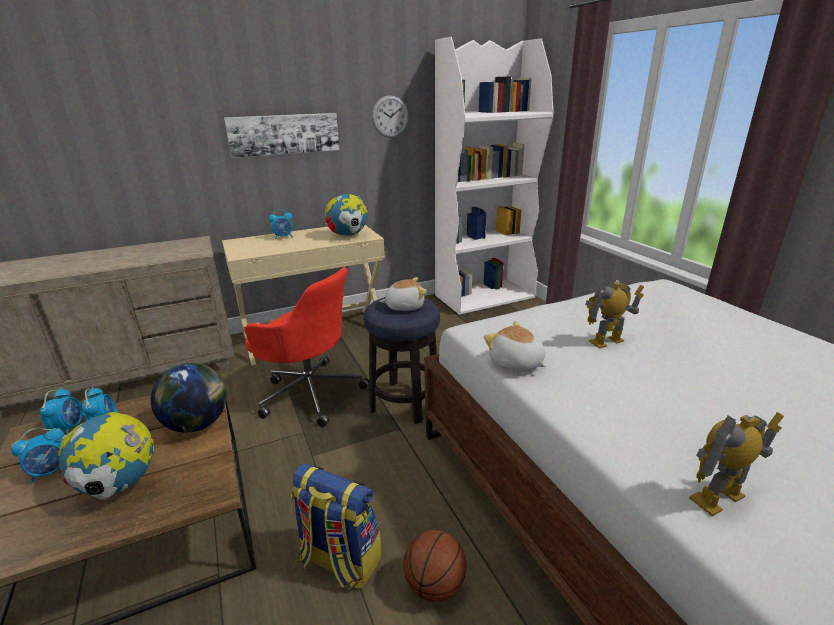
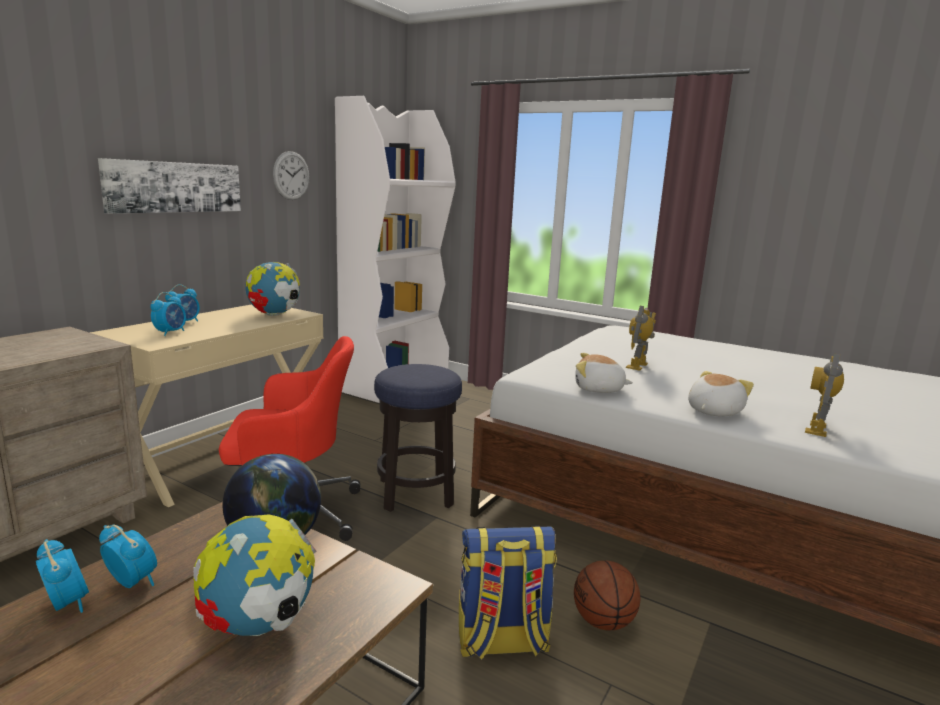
camera: 35 degrees left, 10 degrees down
alarm clock [10,428,64,483] -> alarm clock moved to [150,292,186,336]
plush toy [380,277,427,311] -> plush toy moved to [688,371,754,416]

